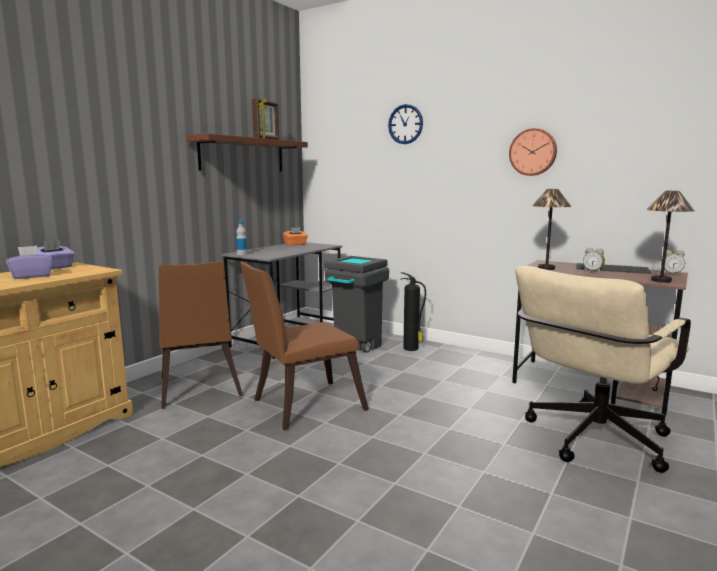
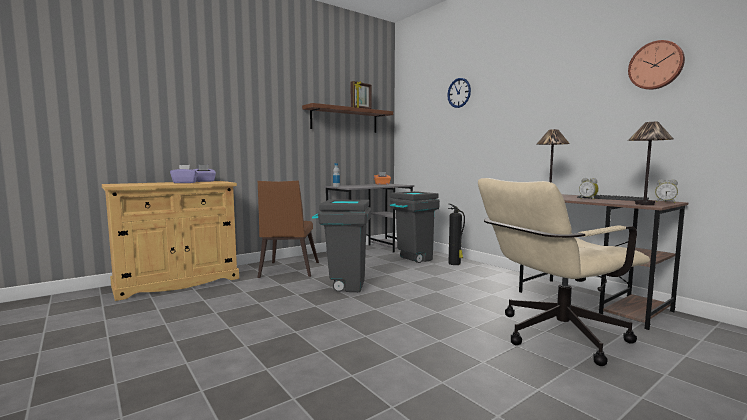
camera: 20 degrees right, 5 degrees down
brown chair [240,262,369,430] -> grey trash can [312,199,371,292]
wall clock [509,128,557,176] -> wall clock moved to [628,40,685,90]

